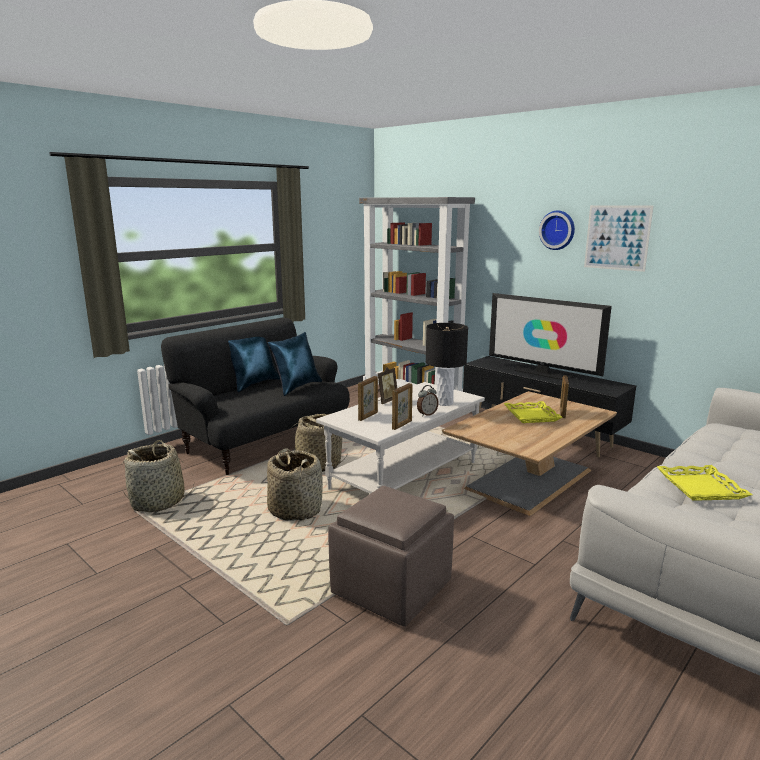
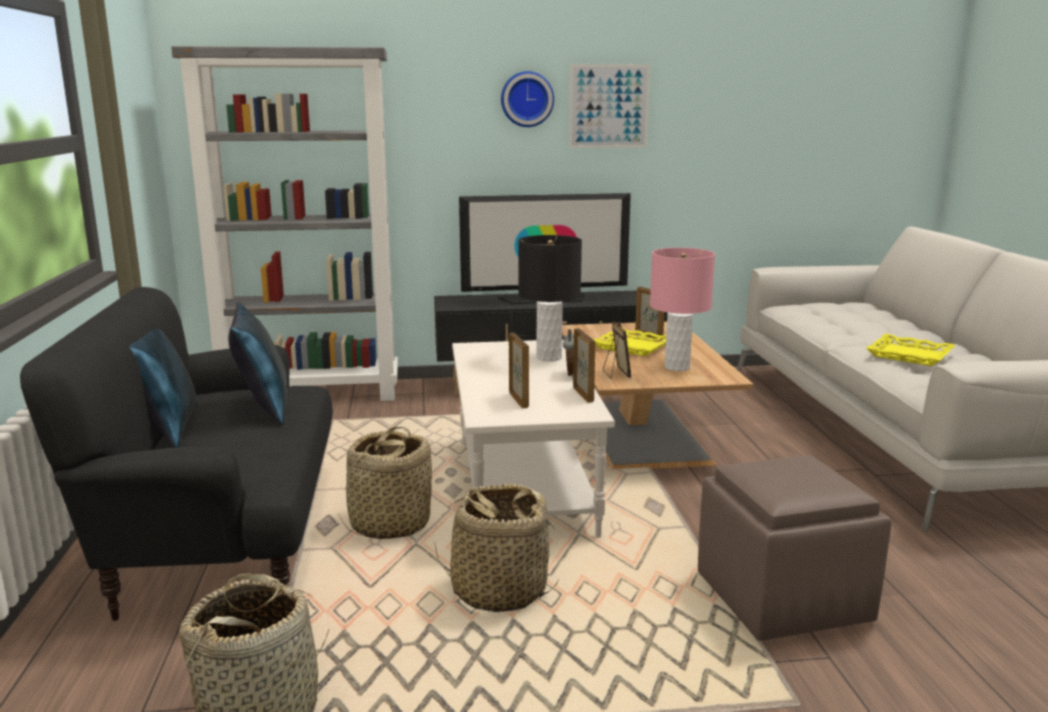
camera: 50 degrees left, 0 degrees up
picture frame [378,367,397,404] -> picture frame moved to [603,321,631,379]
none -> pink table lamp [650,248,715,371]

